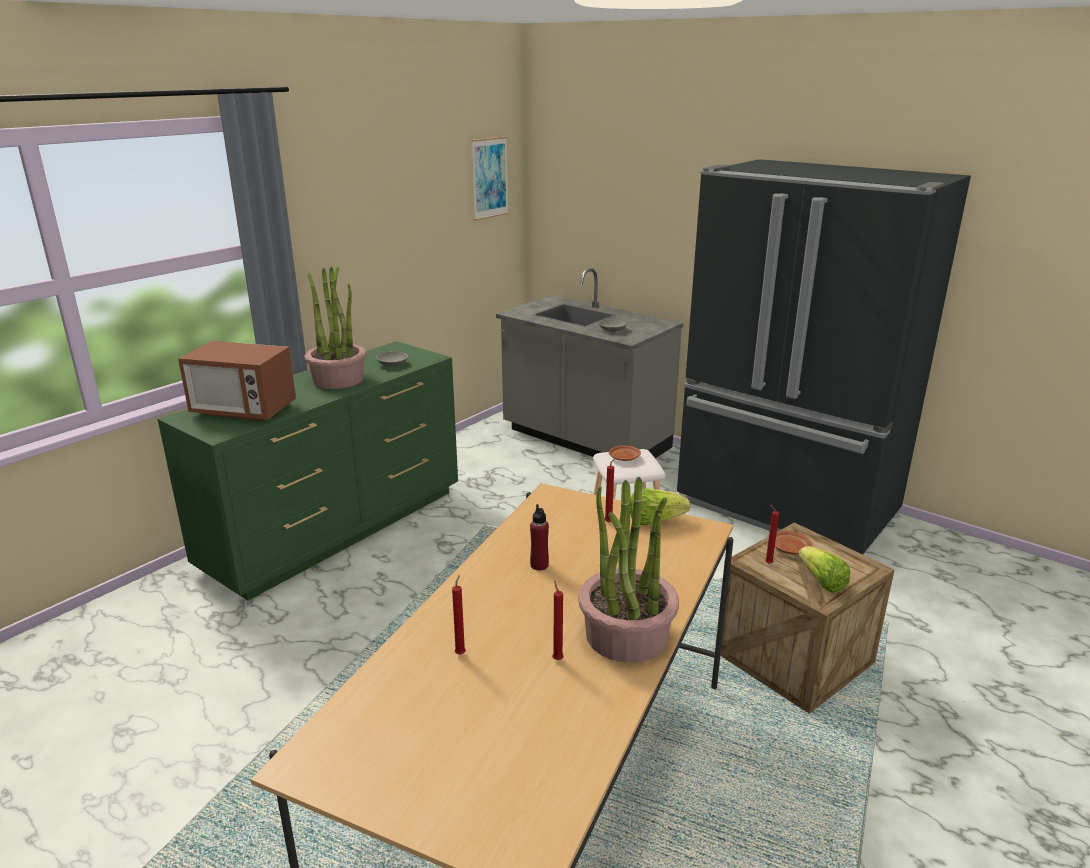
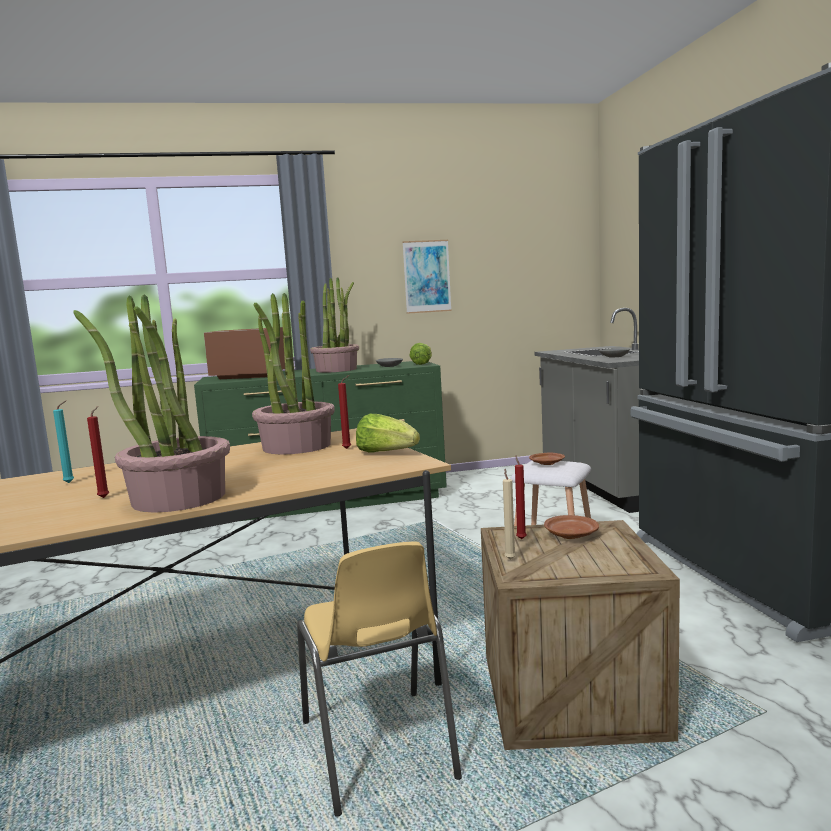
camera: 40 degrees right, 15 degrees down
microwave [178,341,296,421] -> microwave turned 135 degrees clockwise [204,327,285,379]
red candle [452,575,466,655] -> turquoise candle [53,401,74,483]
picture [472,136,509,221] -> picture moved to [402,240,452,314]
red bottle [530,504,549,570] -> none
lettuce [798,546,850,593] -> lettuce moved to [410,343,432,365]
none -> potted plant [252,293,335,454]
none -> yellow chair [297,541,462,817]
none -> beige candle [503,469,516,560]

